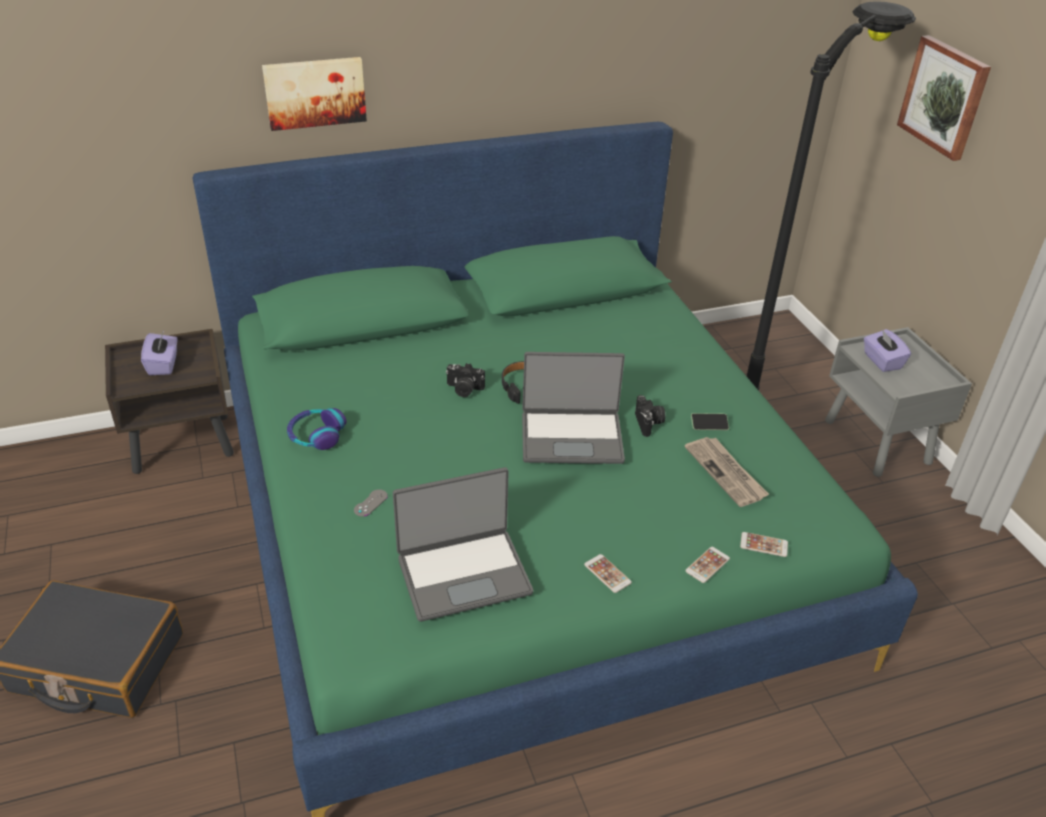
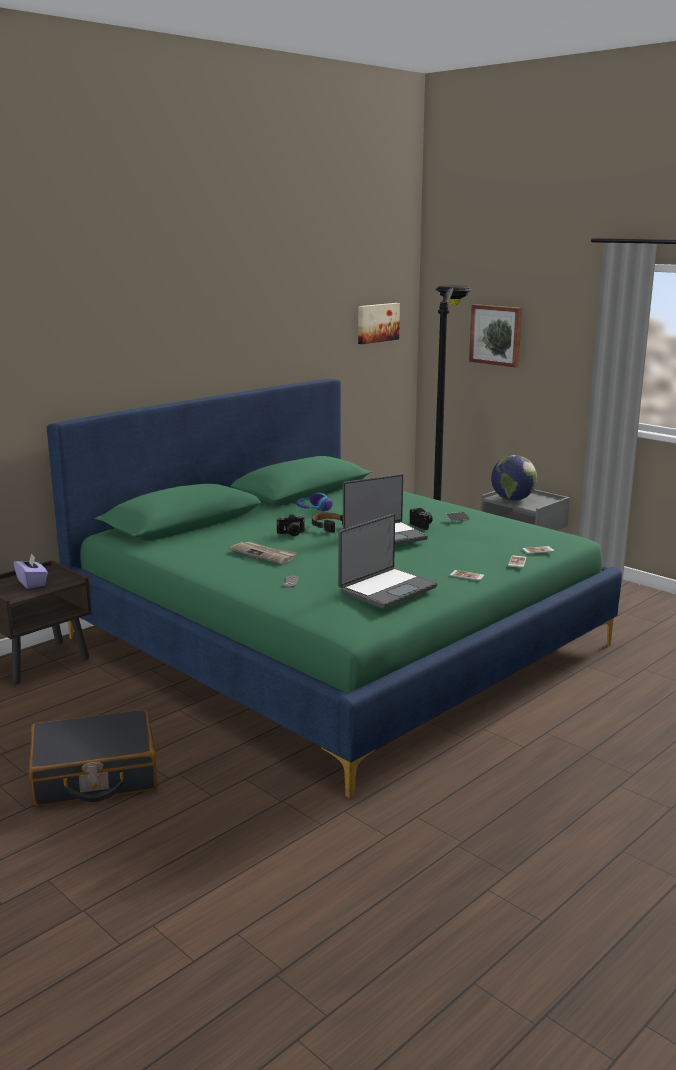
camera: 25 degrees left, 20 degrees down
picture [262,57,367,131] -> picture moved to [358,303,400,344]
headphones [287,408,347,450] -> headphones moved to [296,493,333,511]
newspaper [685,437,769,507] -> newspaper moved to [230,542,296,564]
purple tissue box [864,329,911,372] -> globe [491,455,537,501]

